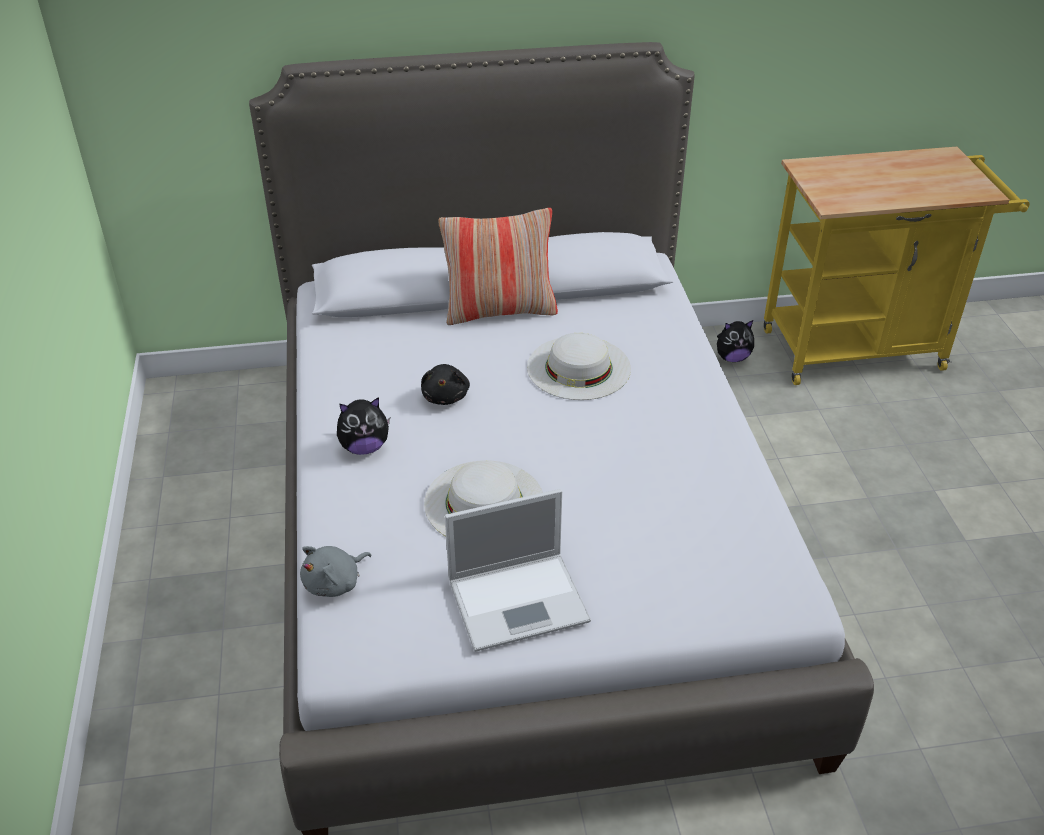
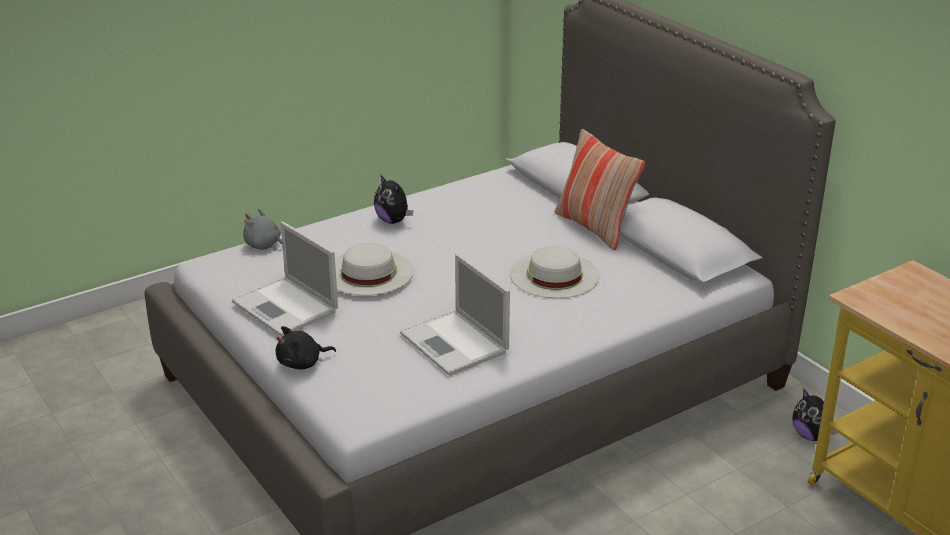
camera: 65 degrees right, 10 degrees down
black plush toy [421,364,470,405] -> black plush toy moved to [276,326,336,369]
none -> laptop [400,254,510,376]

